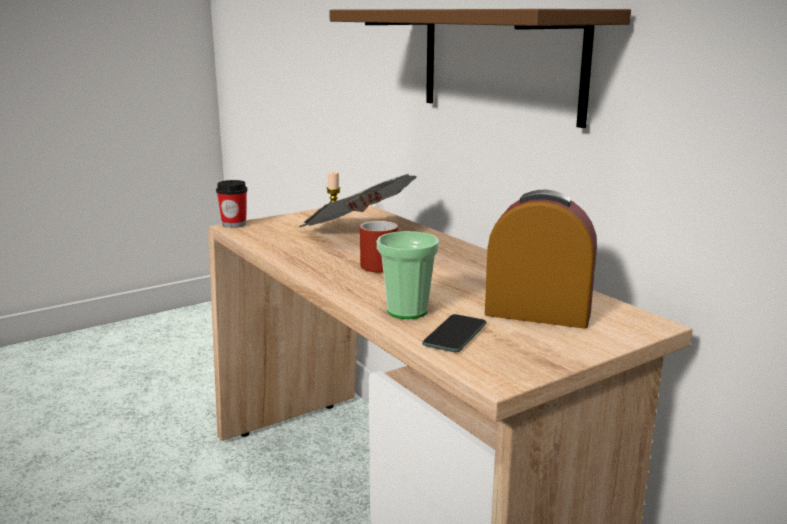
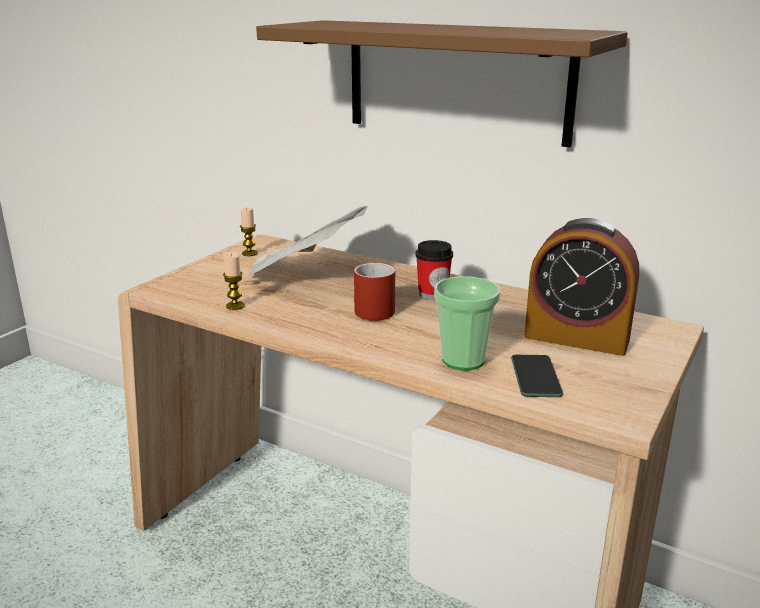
camera: 25 degrees left, 5 degrees up
cup [216,180,248,228] -> cup moved to [415,240,453,300]
alarm clock [485,190,597,329] -> alarm clock turned 150 degrees counterclockwise [524,218,639,356]
none -> candle [223,252,245,310]

